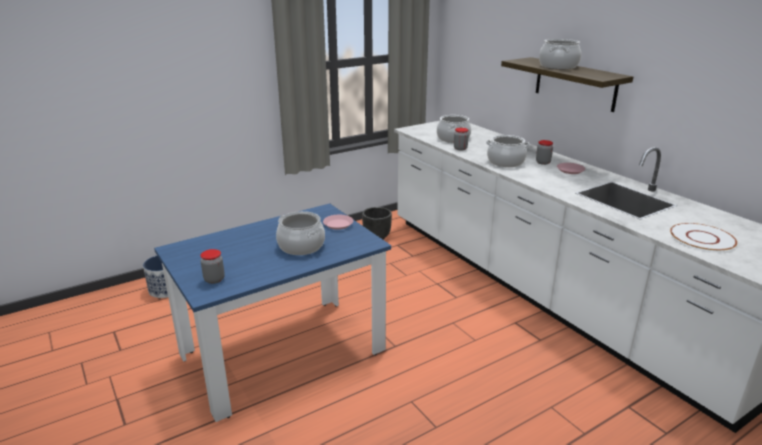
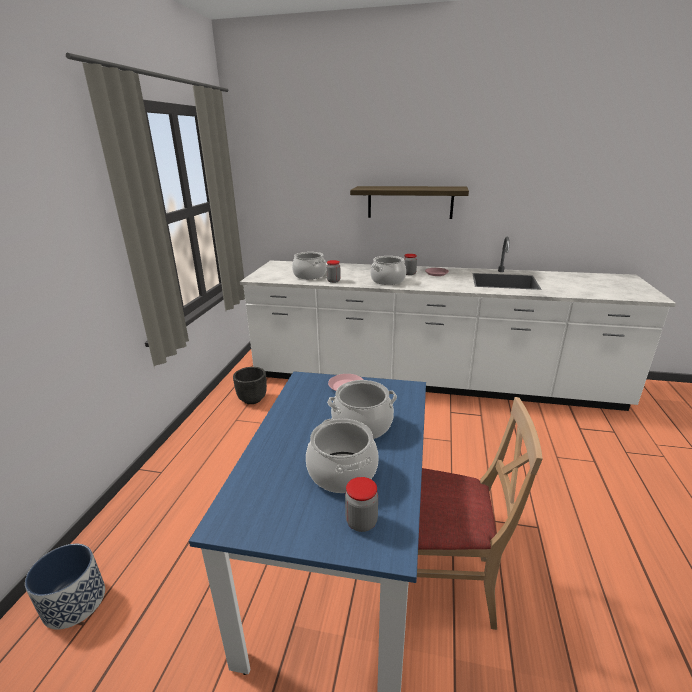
camera: 45 degrees left, 0 degrees up
cooking pot [539,39,581,69] -> cooking pot moved to [306,419,379,493]
white plate [670,223,737,252] -> none
none -> beige chair [417,397,543,630]

